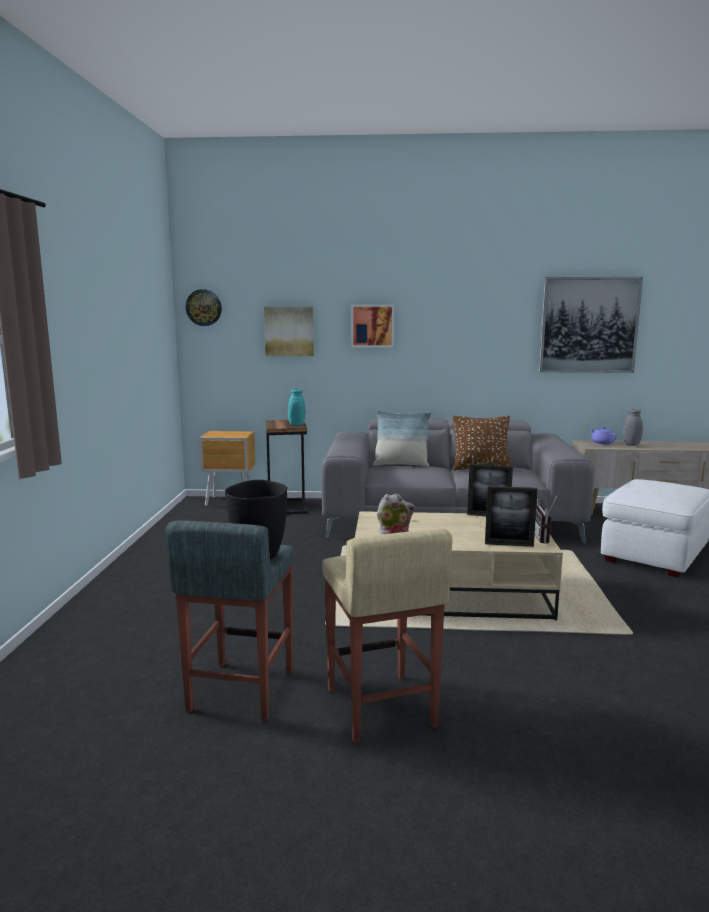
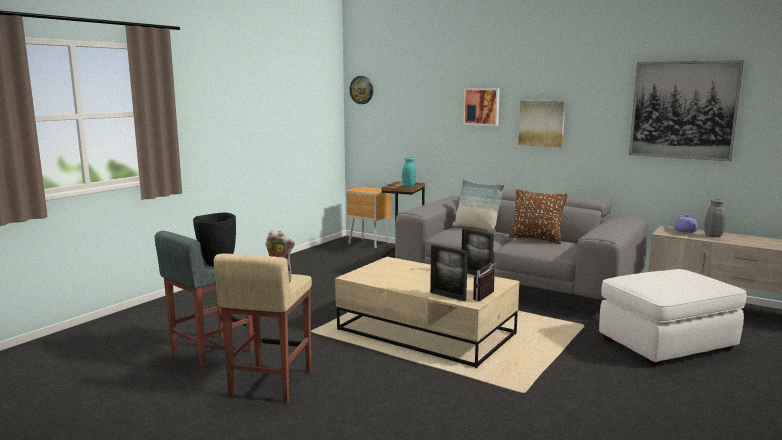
camera: 30 degrees right, 0 degrees up
picture [264,307,314,356] -> picture moved to [518,100,565,147]

